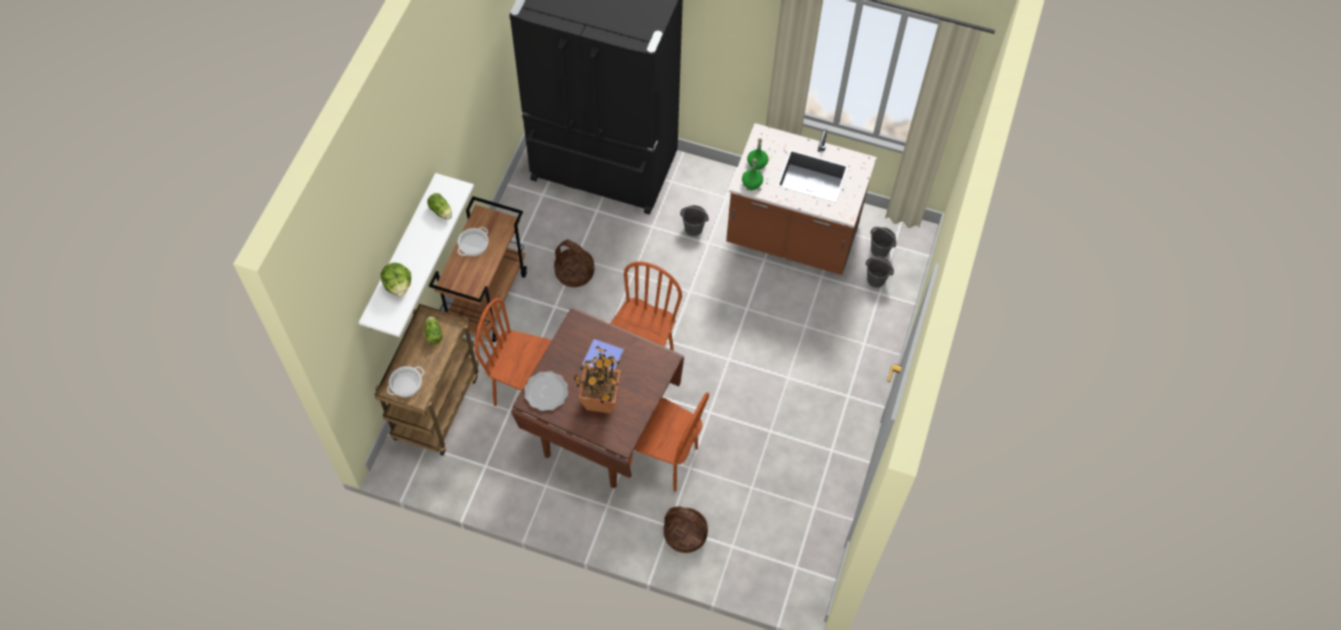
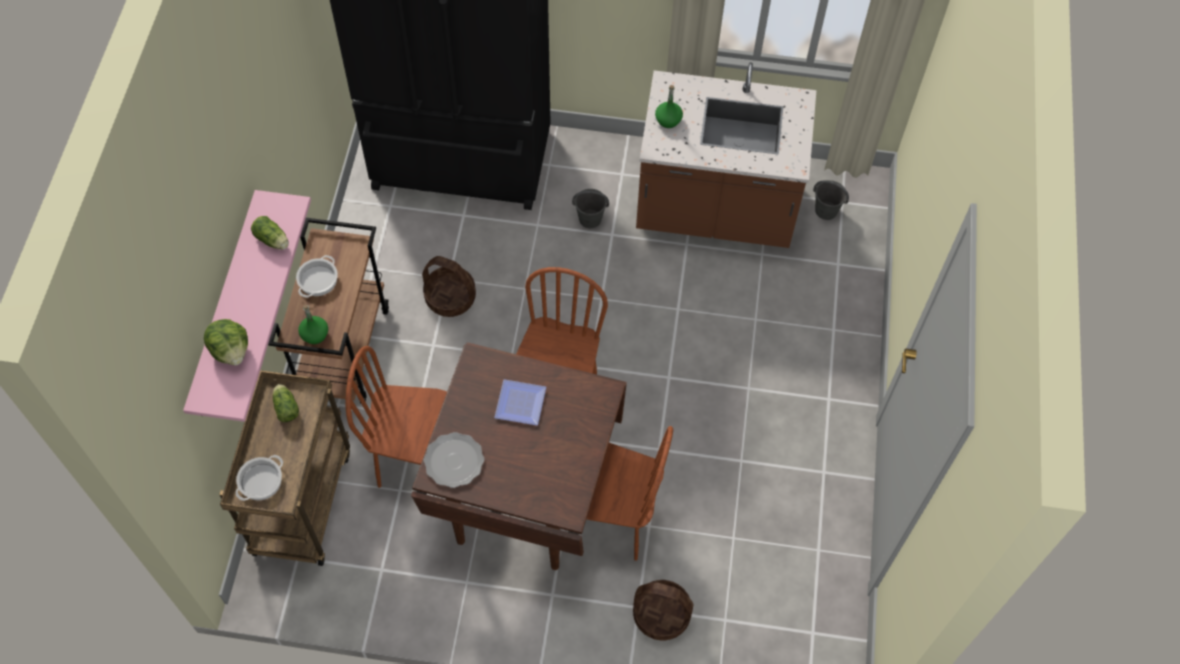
camera: 10 degrees left, 0 degrees up
white shelf [359,173,474,337] -> pink shelf [183,190,311,422]
potted plant [574,346,621,413] -> none
green bottle [742,158,763,190] -> green bottle moved to [298,305,328,344]
grey bucket [865,256,894,287] -> none

